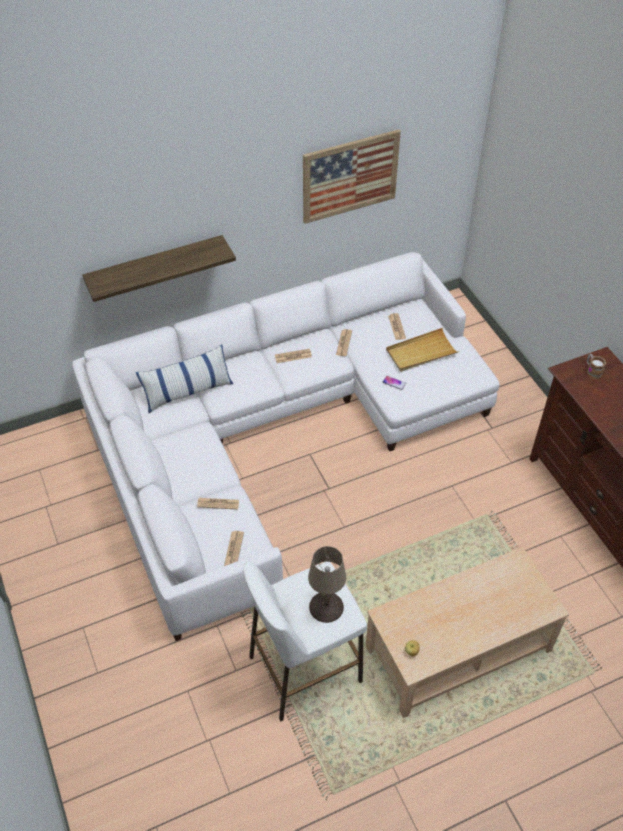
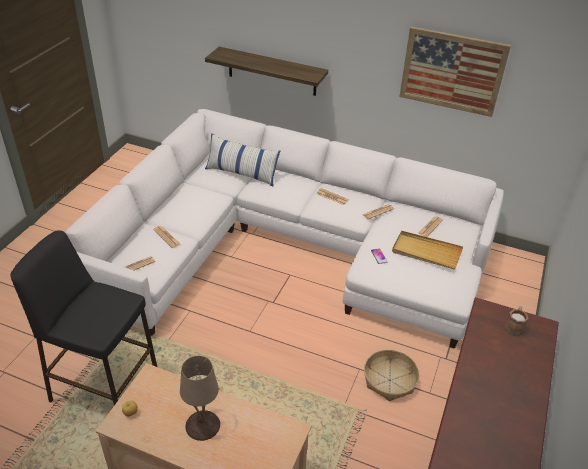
camera: 45 degrees right, 10 degrees down
white stool [243,561,367,721] -> black stool [10,230,157,405]
beige table lamp [308,546,346,623] -> beige table lamp moved to [180,356,220,441]
none -> basket [364,349,420,401]

